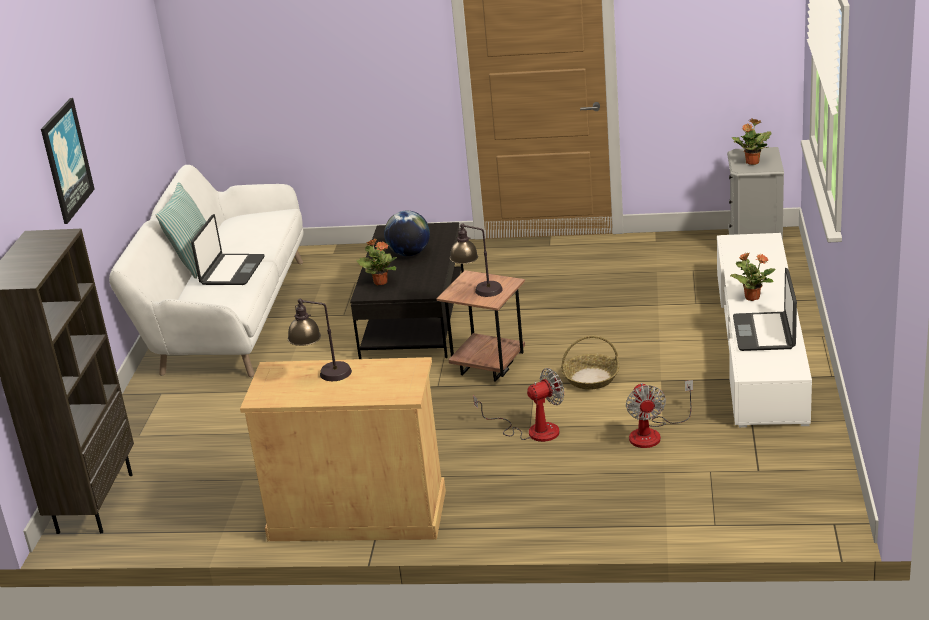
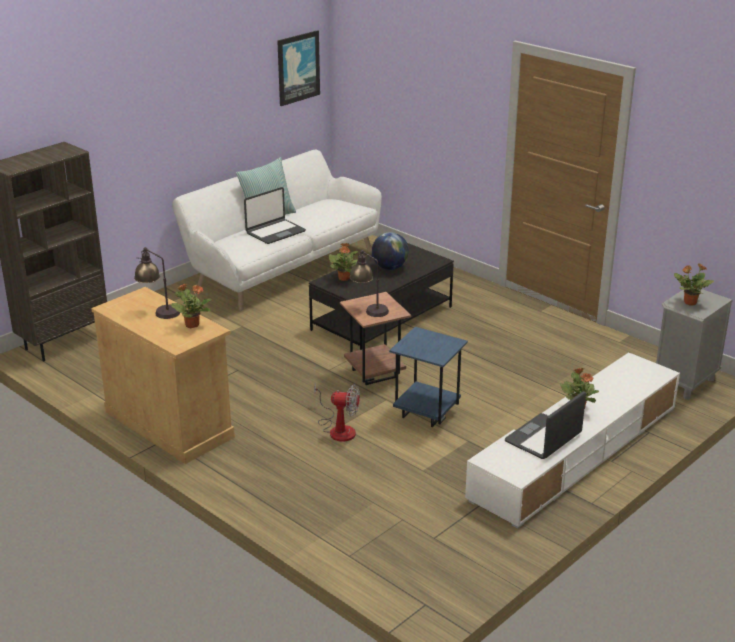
camera: 35 degrees right, 0 degrees up
picture [41,98,95,224] -> picture moved to [277,30,320,106]
basket [561,336,619,390] -> blue side table [389,327,468,427]
fan [626,380,693,448] -> none
none -> potted plant [170,283,211,329]

